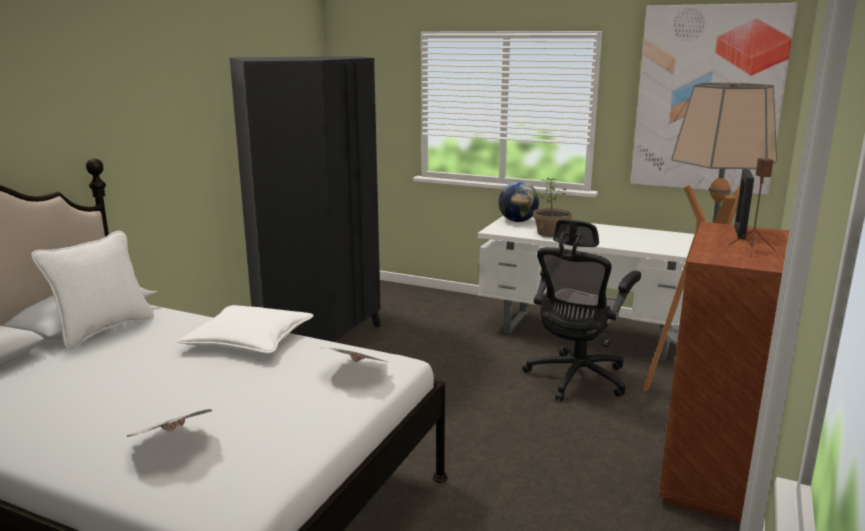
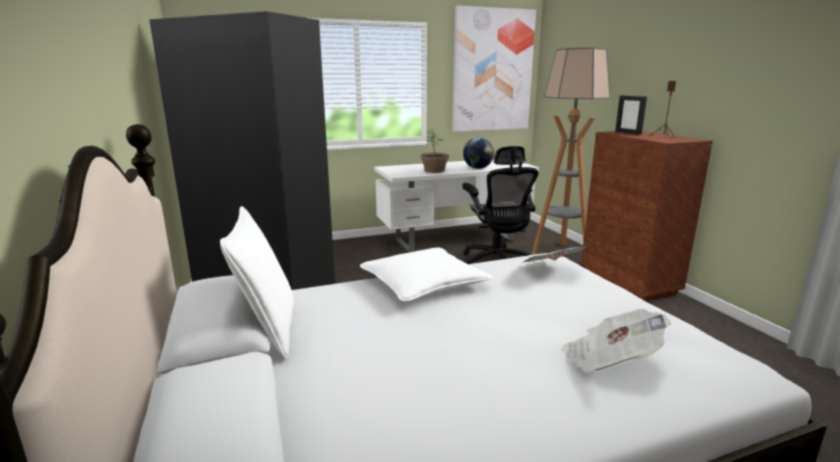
camera: 45 degrees left, 0 degrees up
globe [498,182,539,222] -> globe moved to [463,137,494,169]

